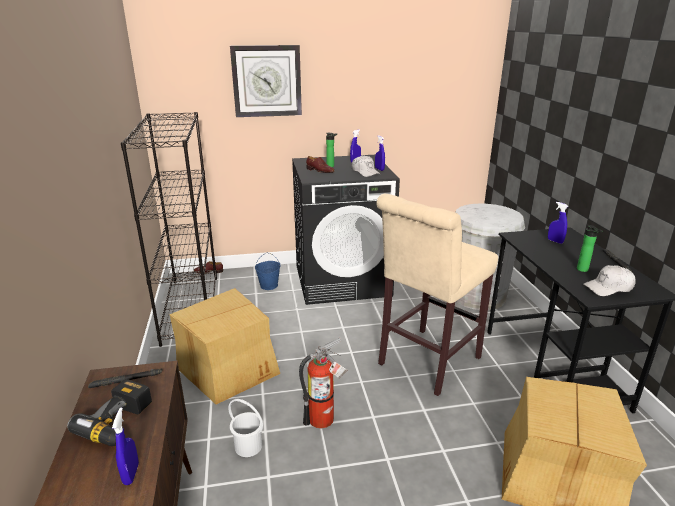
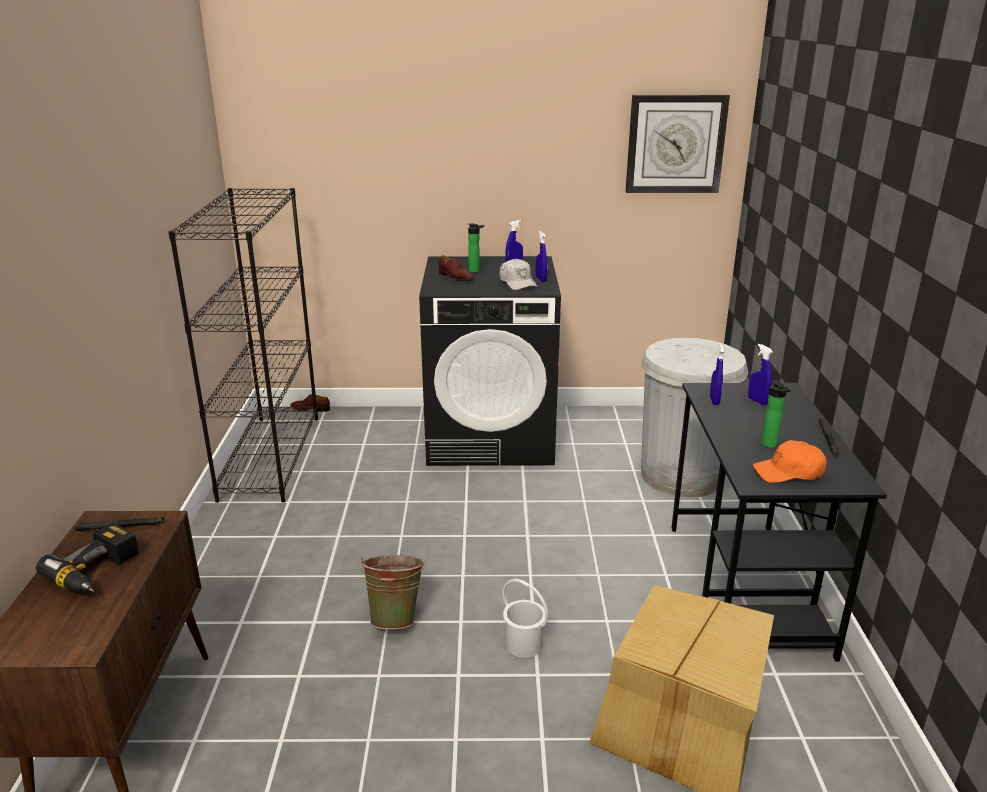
camera: 10 degrees right, 0 degrees up
blue spray bottle [112,408,139,485] -> blue spray bottle moved to [710,343,724,405]
cardboard box [170,288,280,404] -> none
white bucket [228,399,263,457] -> white bucket moved to [502,579,548,658]
wall clock [230,45,302,117] -> wall clock moved to [626,95,730,193]
blue bucket [255,253,280,290] -> none
fire extinguisher [299,338,348,429] -> green bucket [360,555,426,629]
beige stool [376,193,498,396] -> none
white cap [583,265,636,296] -> orange cap [753,440,827,483]

